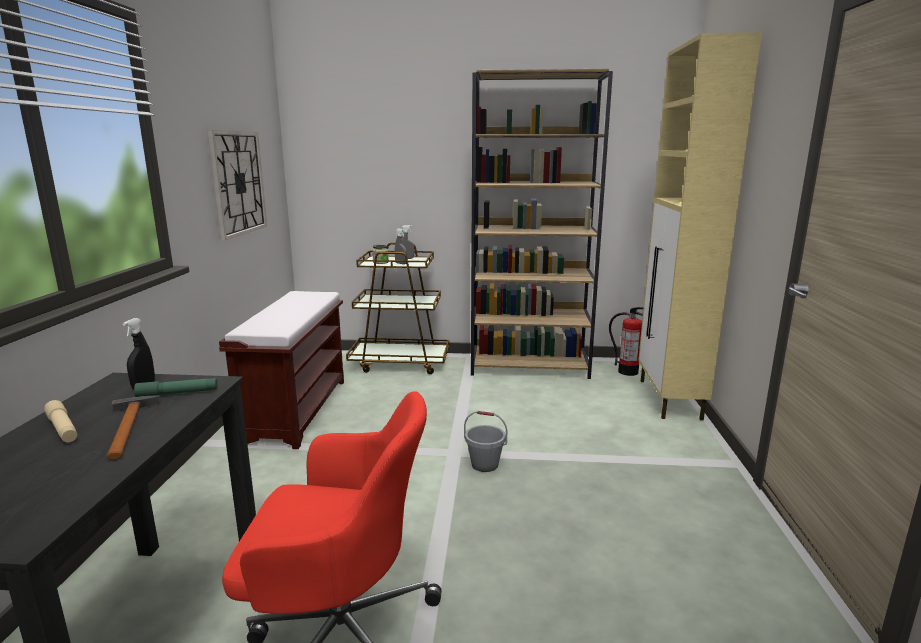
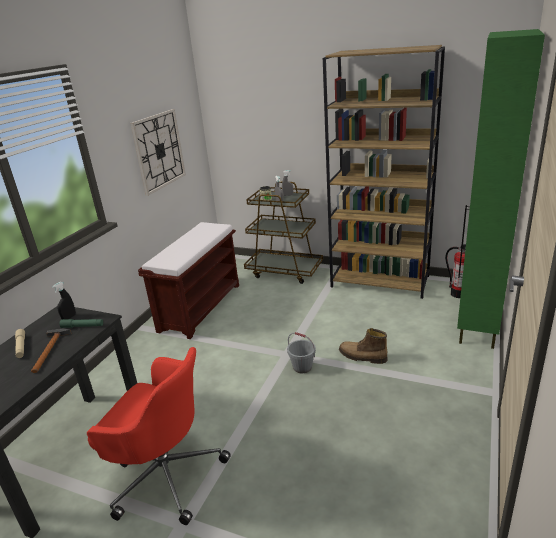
camera: 20 degrees right, 10 degrees up
beige cabinet [638,32,762,420] -> green cabinet [457,29,545,349]
none -> boot [339,328,388,364]

